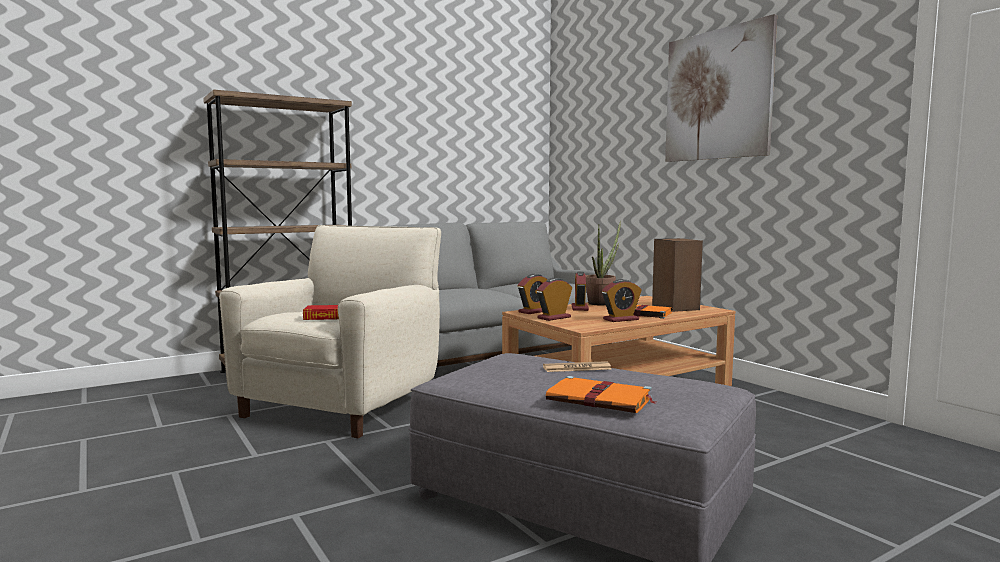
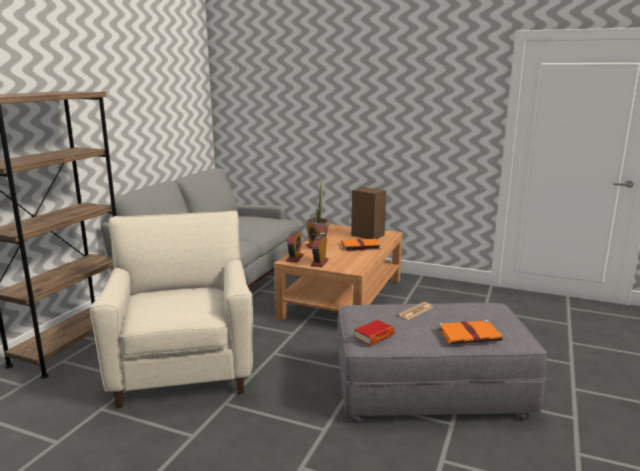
camera: 35 degrees left, 10 degrees up
book [303,305,339,320] -> book moved to [354,320,395,346]
alarm clock [602,279,642,322] -> none
picture [665,14,777,162] -> none

